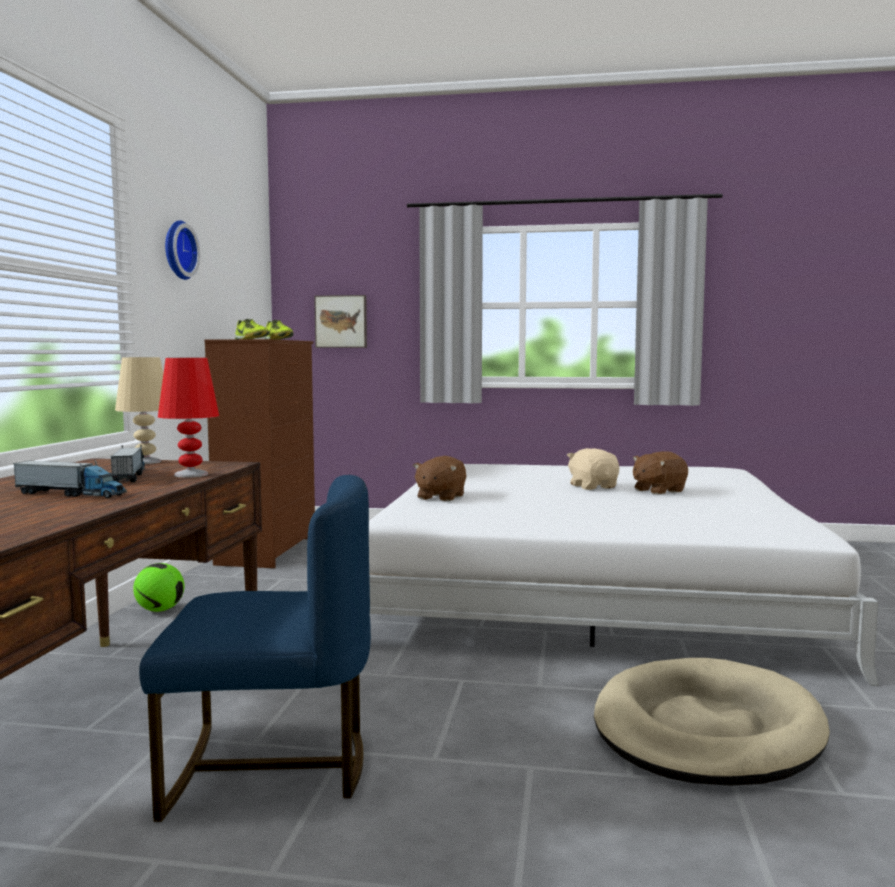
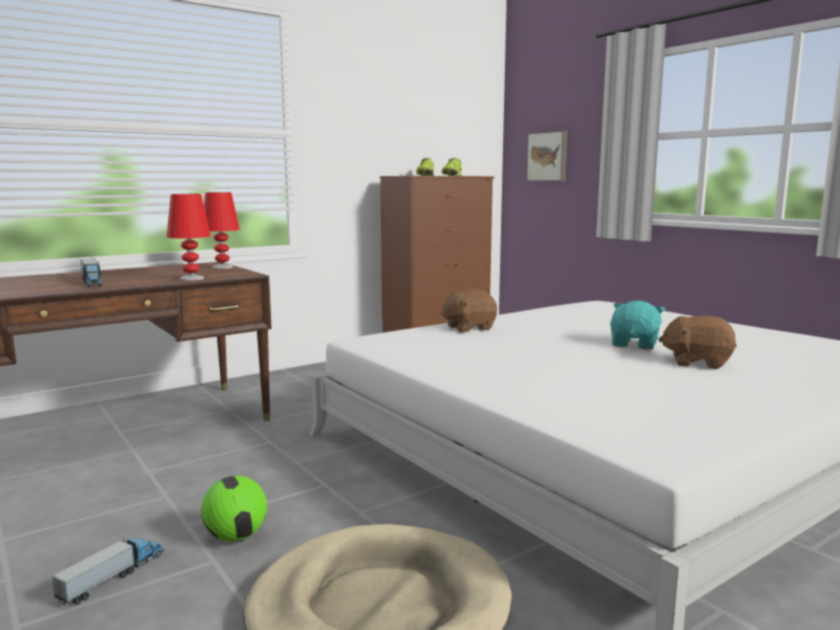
camera: 45 degrees right, 5 degrees up
toy truck [111,445,145,482] -> toy truck moved to [51,537,164,606]
beige table lamp [115,357,164,464] -> red table lamp [204,192,240,269]
football [133,563,184,612] -> football moved to [201,476,267,542]
blue chair [139,475,371,822] -> none
wall clock [165,220,200,280] -> none
beige plush toy [567,448,619,490] -> turquoise plush toy [610,300,665,349]

